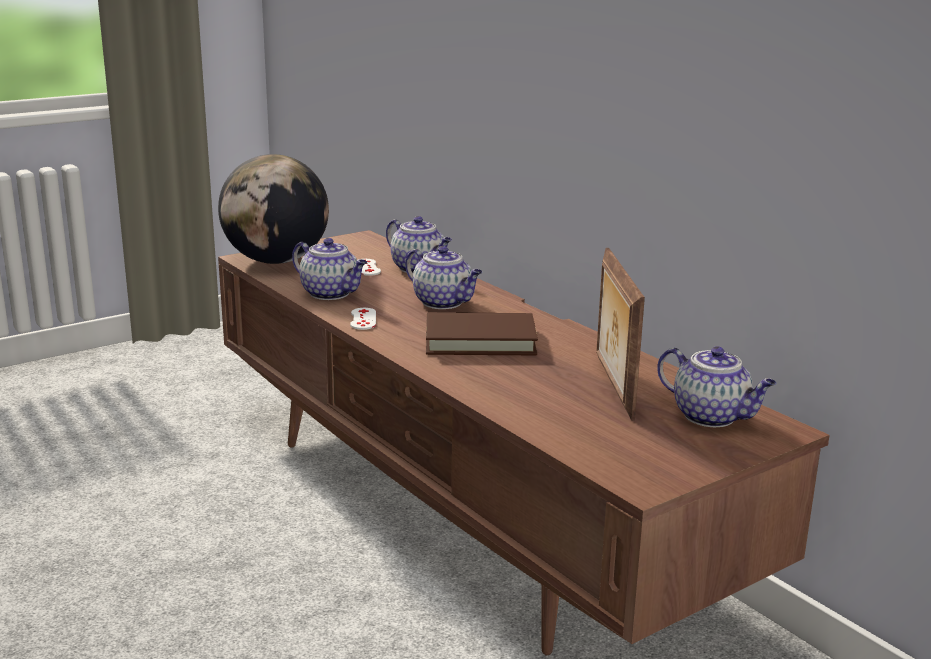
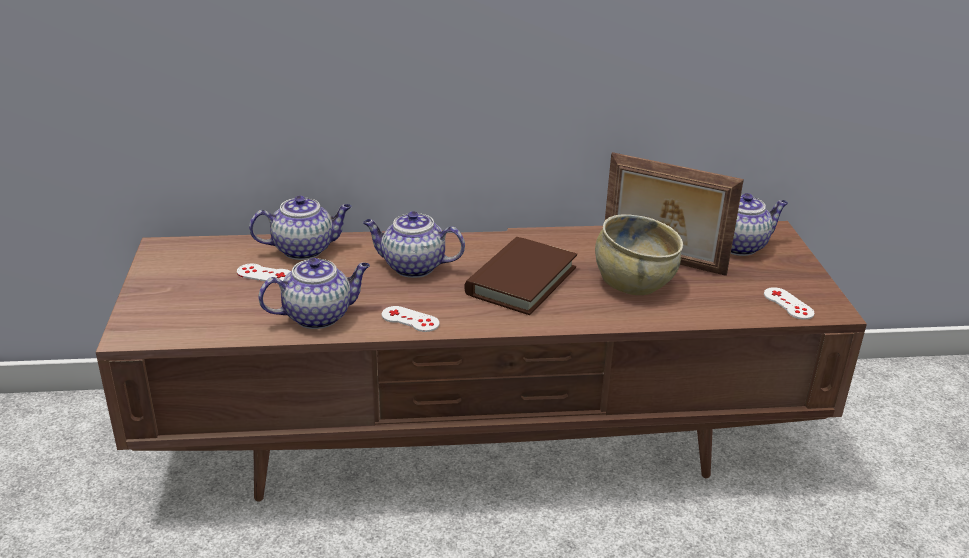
camera: 60 degrees left, 10 degrees up
globe [218,154,329,264] -> none
teapot [405,246,482,309] -> teapot turned 150 degrees counterclockwise [363,211,465,278]
none -> beige bowl [595,214,683,295]
none -> white game controller [764,287,815,320]

